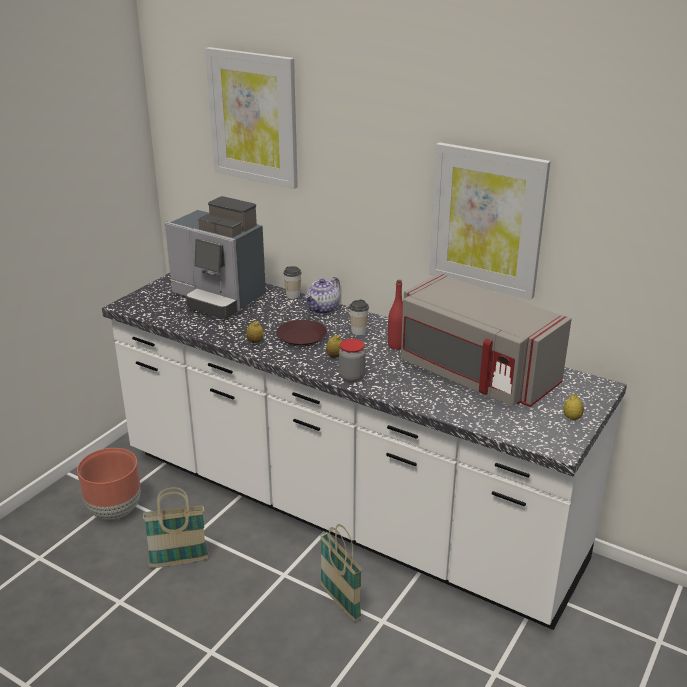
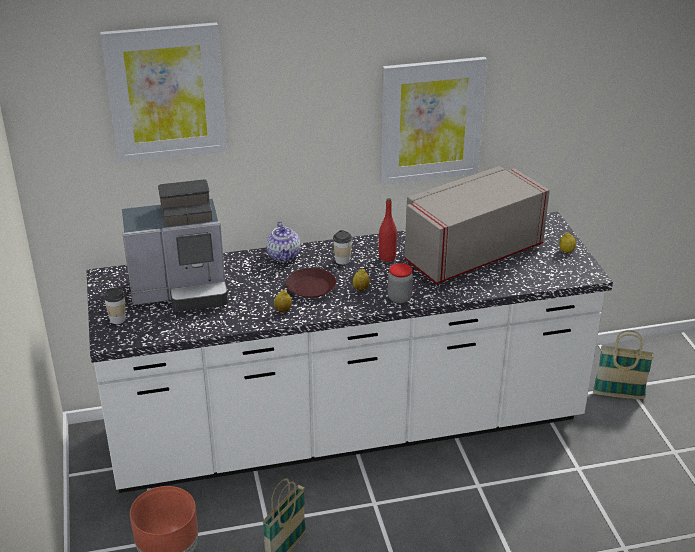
camera: 45 degrees left, 5 degrees up
cup [283,266,302,299] -> cup moved to [104,288,126,324]
basket [320,524,362,621] -> basket moved to [593,330,654,399]
grey microwave [401,273,572,407] -> grey microwave turned 150 degrees clockwise [404,166,550,284]

